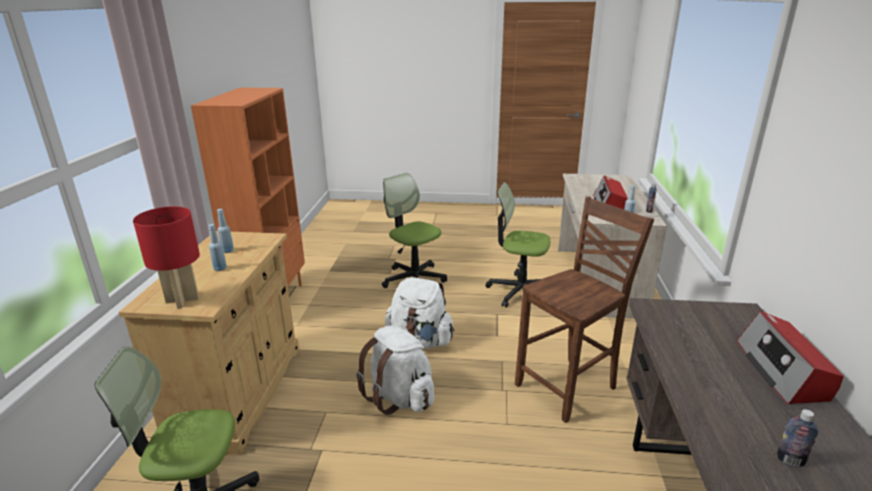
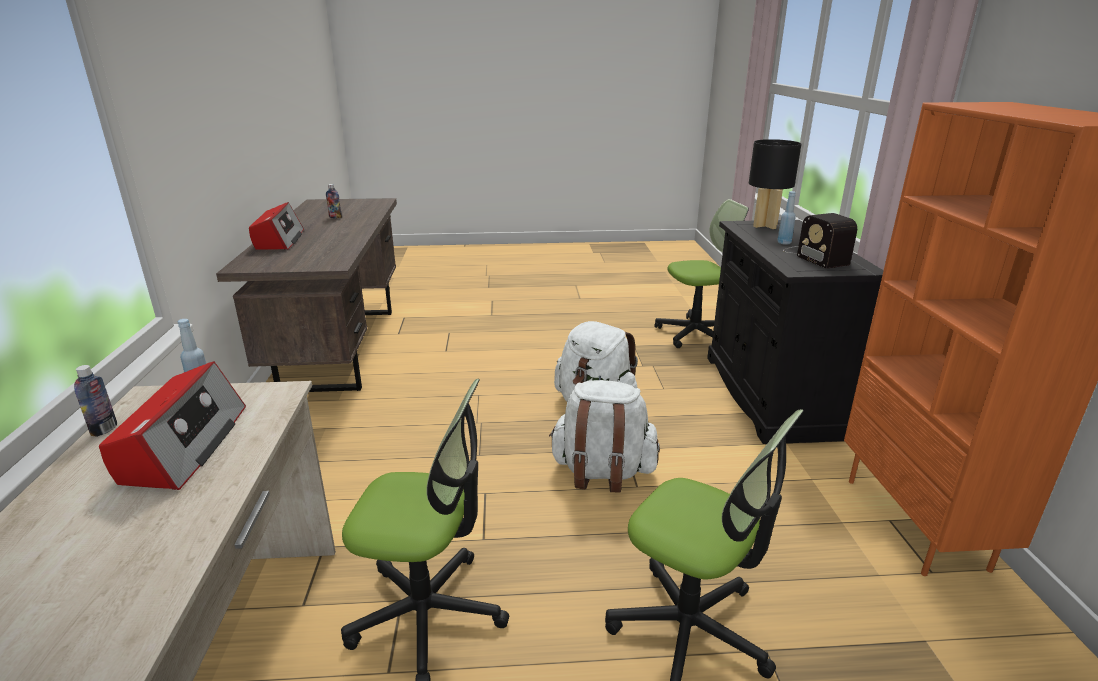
camera: 170 degrees right, 0 degrees up
beige cabinet [119,231,299,455] -> black cabinet [707,220,884,444]
red table lamp [133,206,200,308] -> black table lamp [749,139,801,229]
blue bottle [217,209,234,253] -> radio [783,213,857,269]
brown chair [515,196,654,423] -> none

